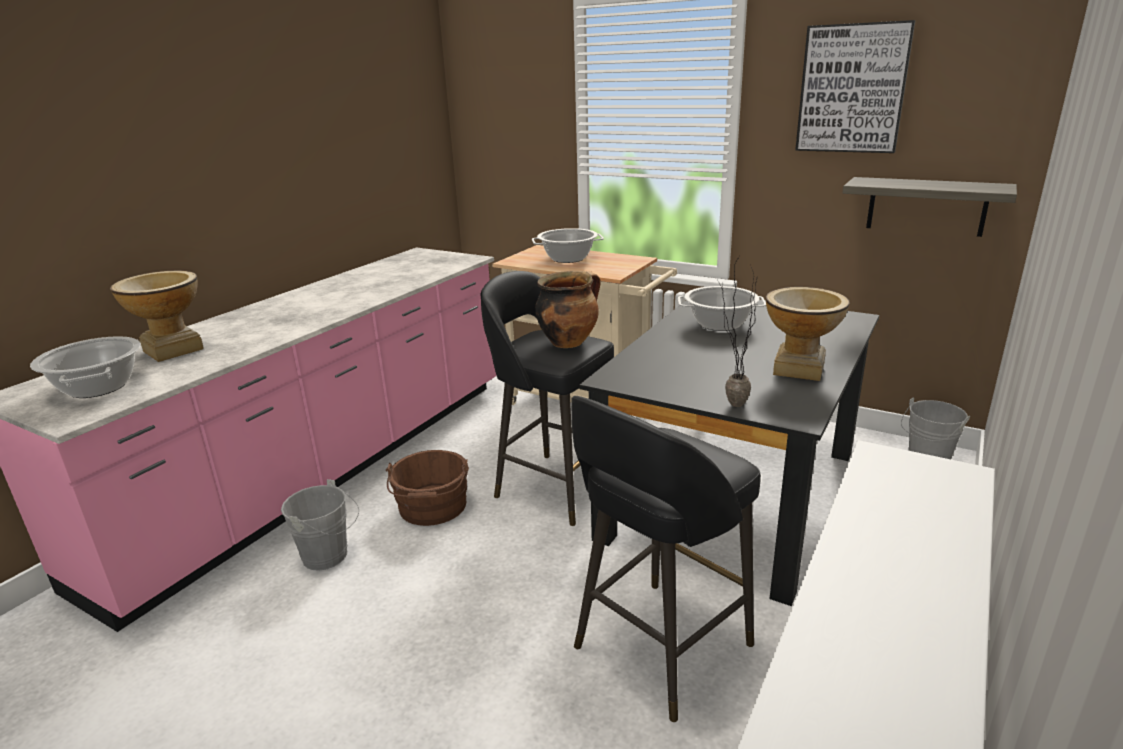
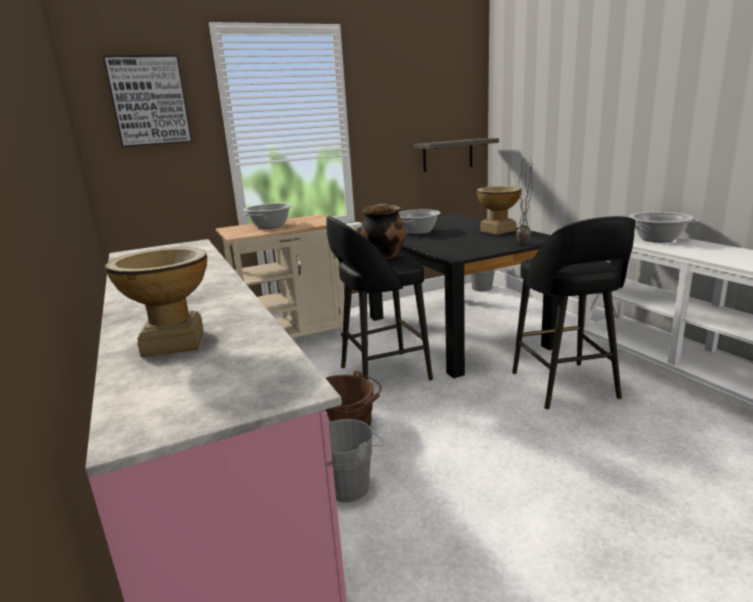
camera: 55 degrees left, 5 degrees down
cooking pot [30,336,141,398] -> cooking pot moved to [629,212,699,242]
picture [795,20,916,153] -> picture moved to [103,55,192,147]

